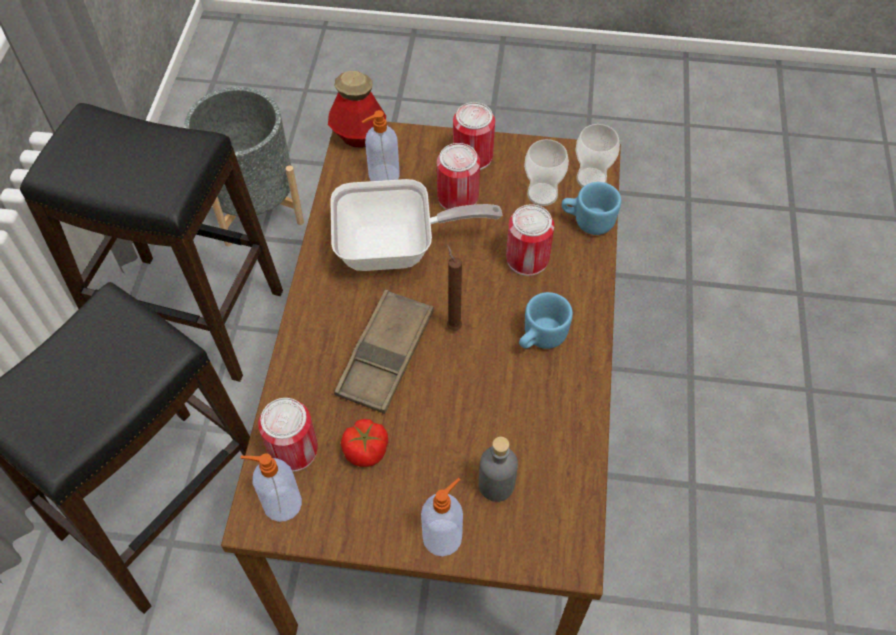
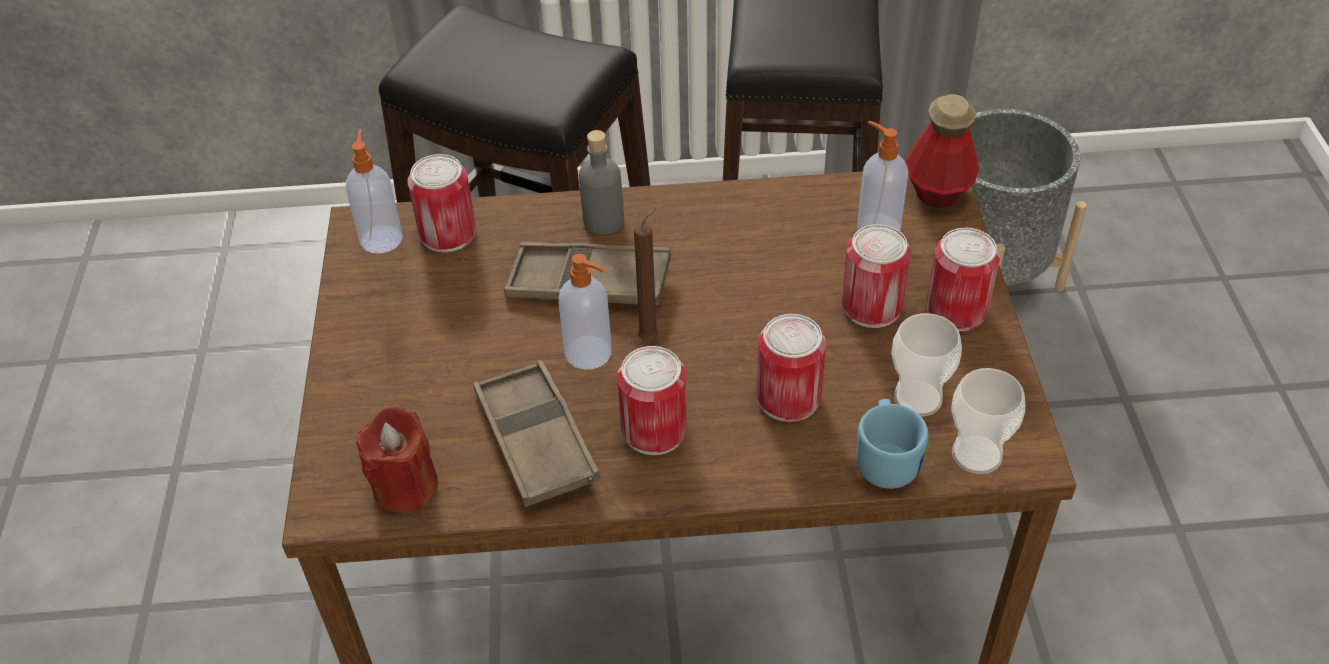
camera: 80 degrees right, 10 degrees down
frying pan [330,179,502,271] -> none
tomato [341,419,388,467] -> none
soap dispenser [421,478,463,556] -> soap dispenser moved to [559,254,612,370]
grey bottle [479,437,518,502] -> grey bottle moved to [579,130,624,235]
blue mug [519,292,573,349] -> can [617,346,687,455]
none -> red candle [356,406,438,513]
none -> brown tray [473,360,600,507]

